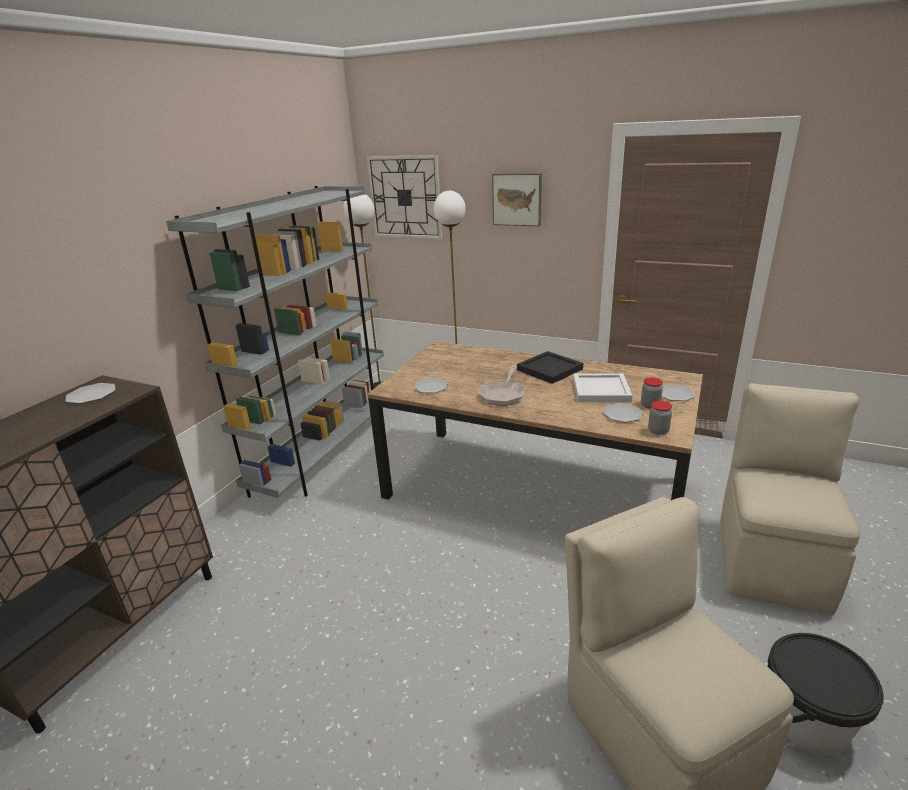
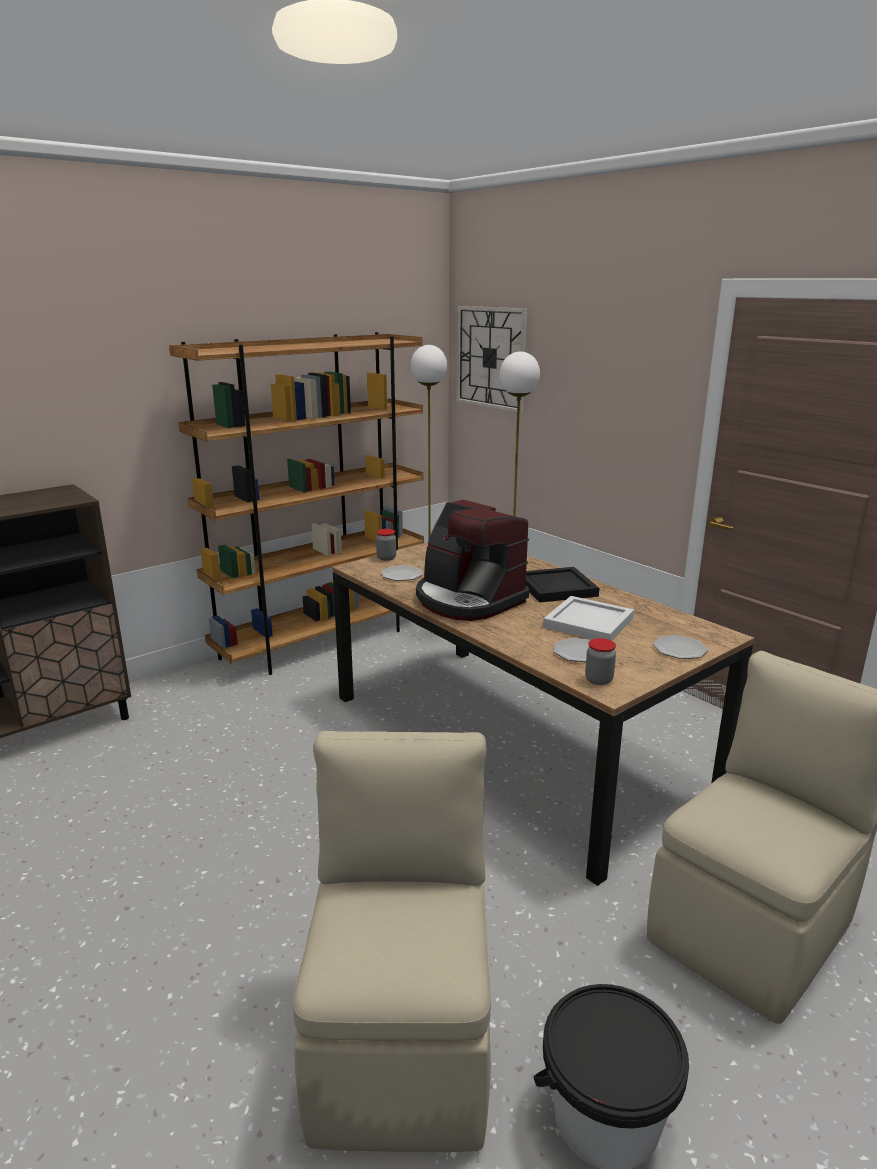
camera: 25 degrees right, 5 degrees down
plate [65,383,115,404] -> none
grey bookcase [166,186,384,498] -> brown bookcase [169,332,424,675]
frying pan [478,366,526,406] -> coffee machine [416,500,529,621]
picture [492,173,542,226] -> none
jar [641,377,663,409] -> jar moved to [376,529,396,561]

